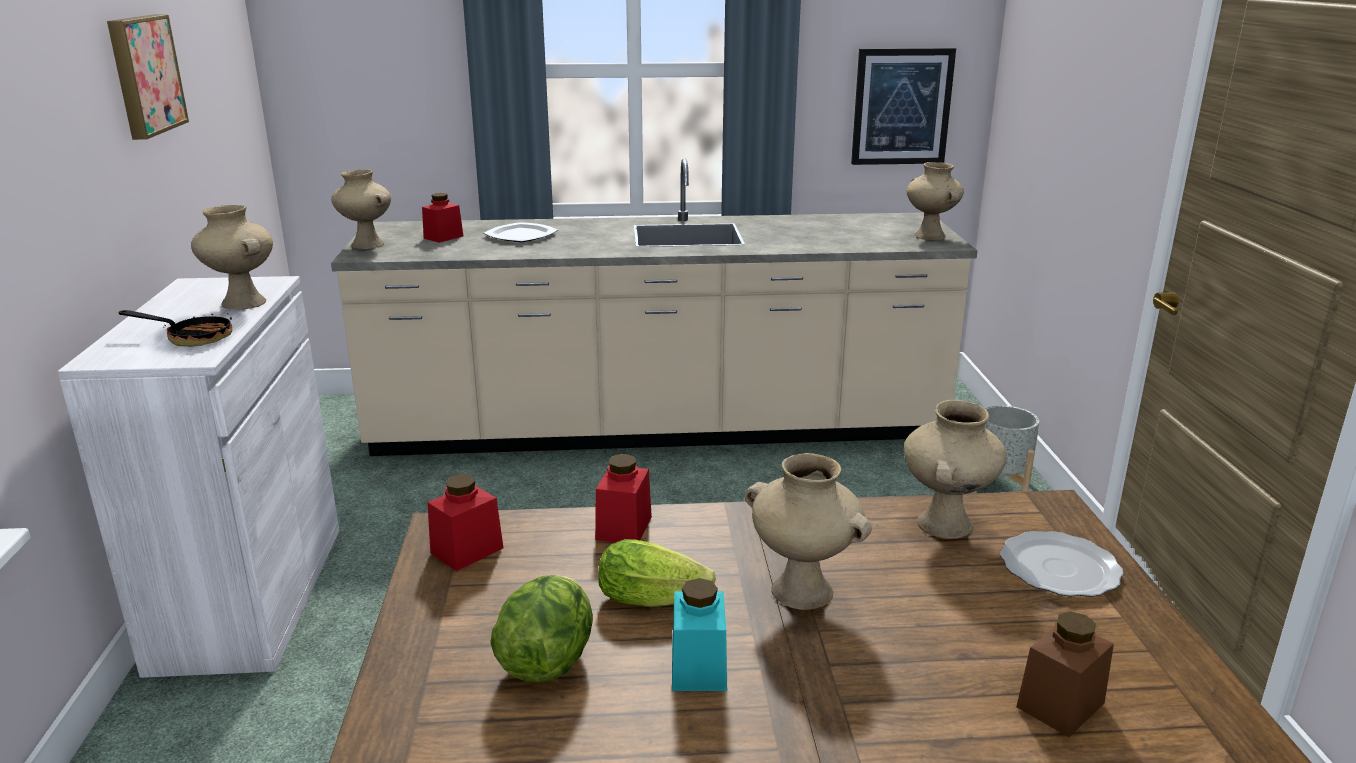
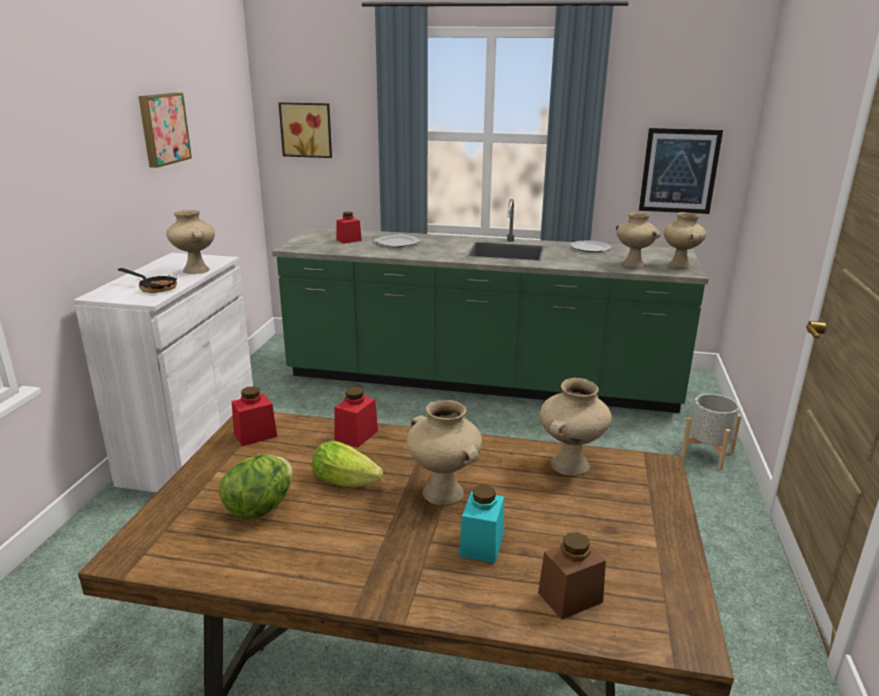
camera: 15 degrees right, 0 degrees up
beige counter [331,159,978,456] -> green counter [272,199,709,413]
beige vase [331,169,391,249] -> beige vase moved to [616,212,661,268]
turquoise jar [672,578,727,691] -> turquoise jar moved to [459,485,504,563]
plate [1000,531,1124,597] -> plate moved to [570,240,612,252]
none -> picture [279,102,332,158]

